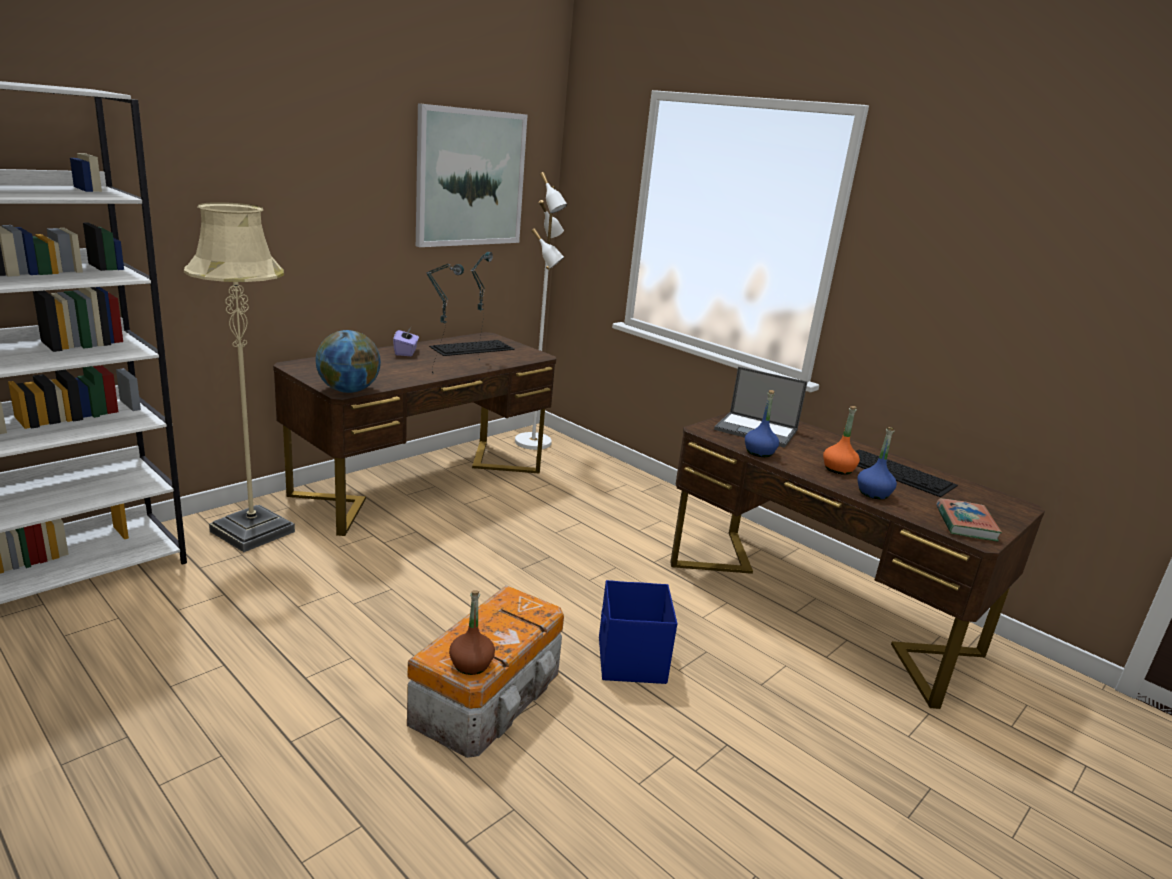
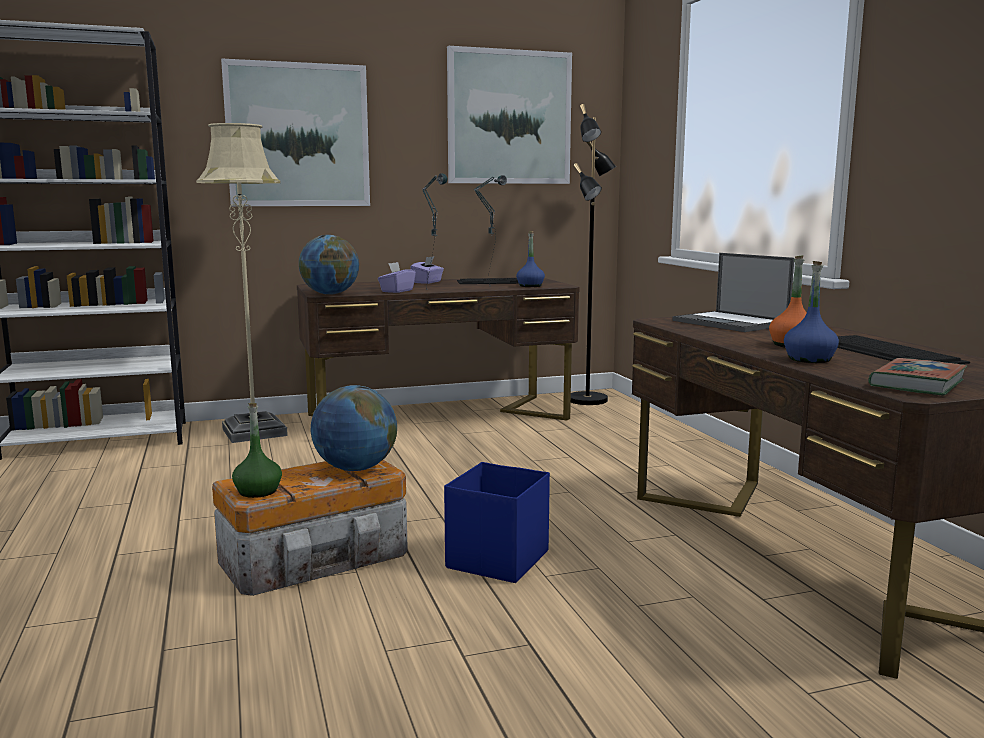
camera: 30 degrees right, 10 degrees down
brown bottle [449,590,495,675] -> green bottle [232,403,282,498]
white floor lamp [515,172,567,450] -> black floor lamp [571,104,616,405]
blue bottle [745,390,779,457] -> blue bottle moved to [516,231,545,287]
none -> picture [221,58,370,206]
none -> globe [310,385,397,471]
none -> purple tissue box [378,262,416,293]

